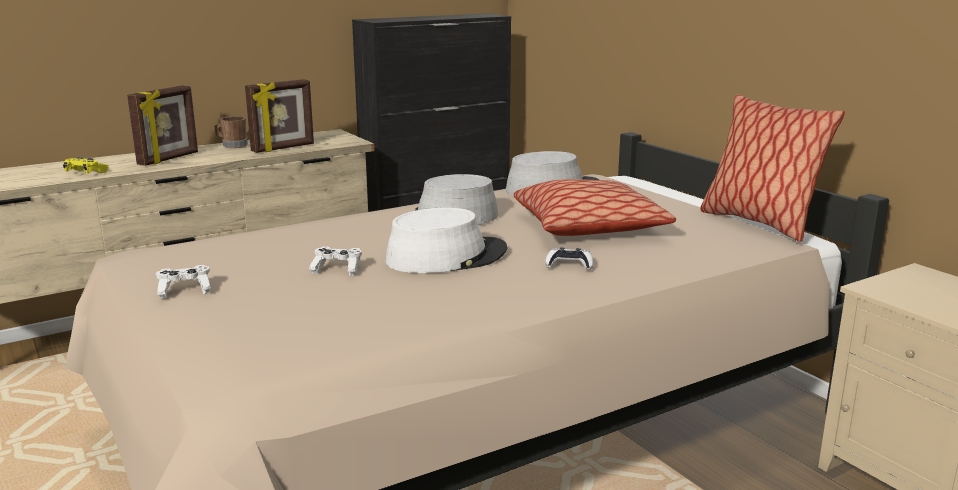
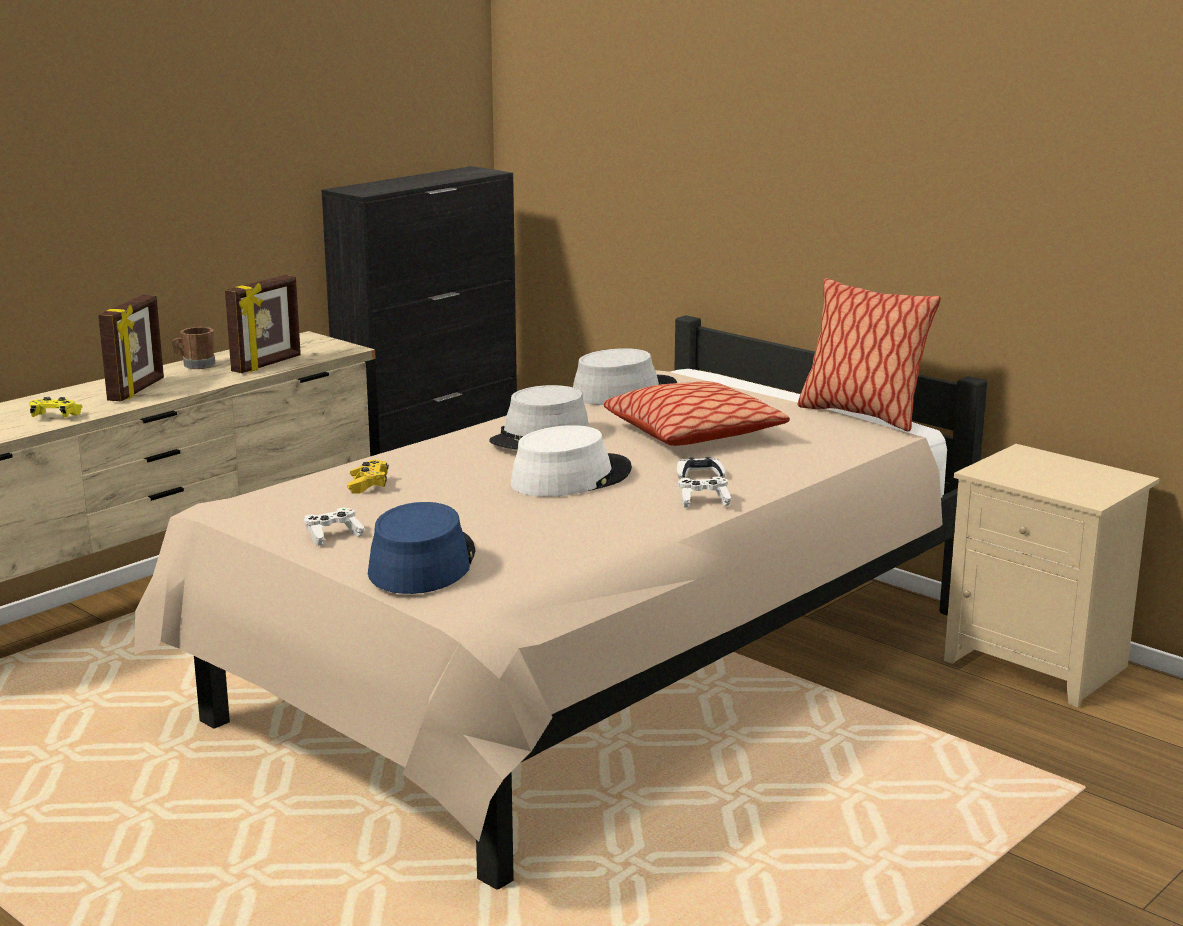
camera: 15 degrees left, 0 degrees up
white game controller [309,246,362,276] -> white game controller moved to [678,477,732,508]
none -> yellow game controller [347,460,388,493]
none -> blue hat [368,502,476,594]

